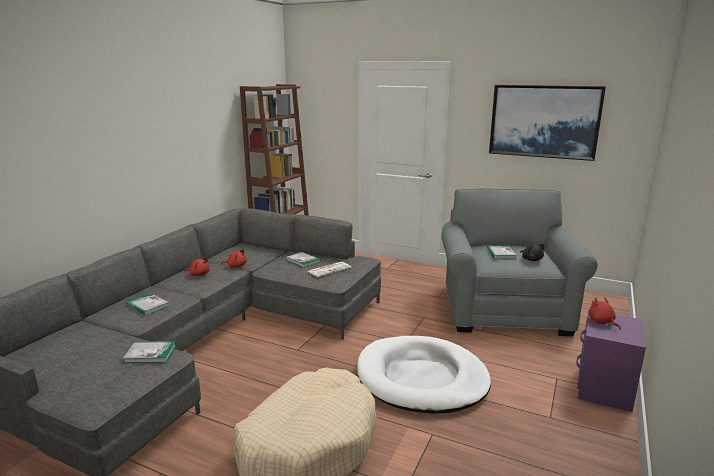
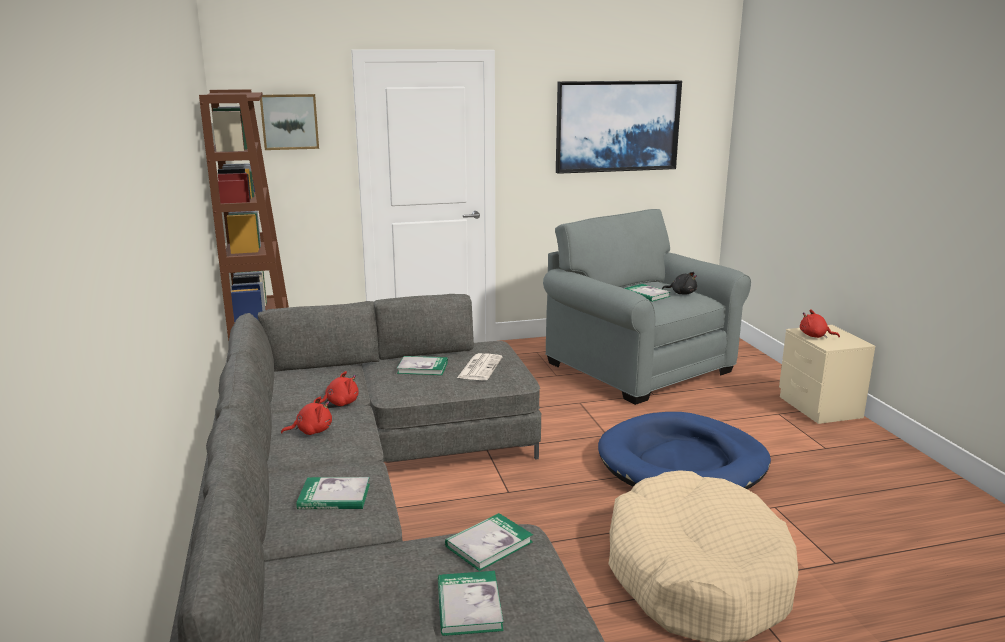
camera: 40 degrees left, 0 degrees up
white dog bed [357,336,491,414] -> blue dog bed [598,412,771,489]
purple nightstand [576,310,646,412] -> beige nightstand [779,325,875,424]
none -> picture [260,94,319,150]
none -> book [438,571,504,636]

